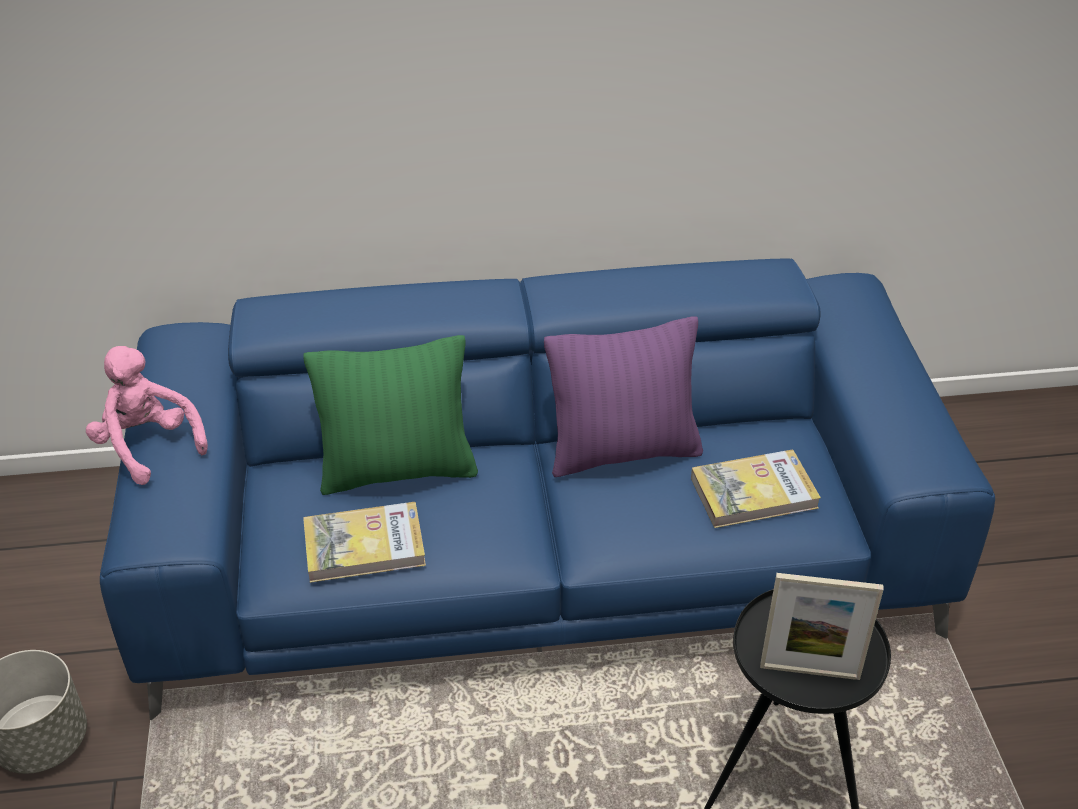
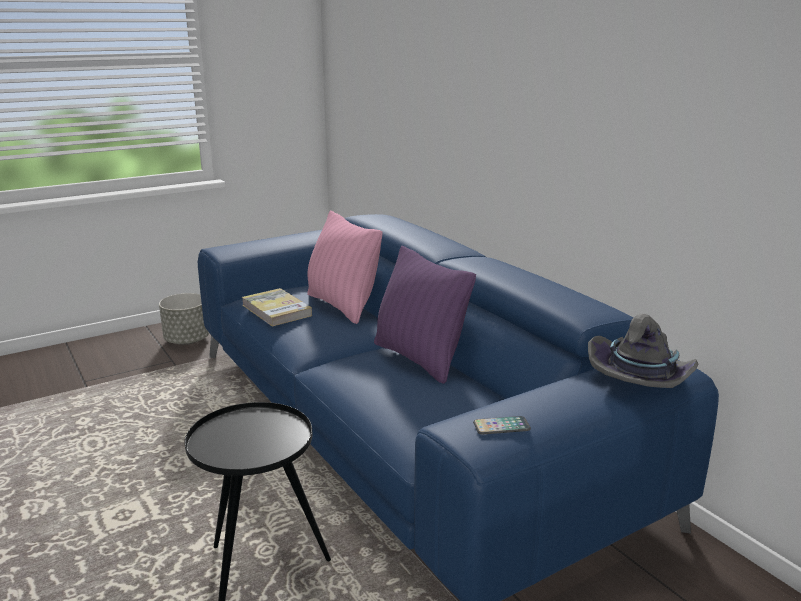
camera: 65 degrees right, 20 degrees down
pink plush toy [86,346,208,485] -> none
green pillow [303,335,478,495] -> pink pillow [307,211,382,324]
book [691,449,821,528] -> none
picture frame [760,573,884,680] -> none
none -> phone [473,416,531,434]
none -> grey hat [588,314,699,388]

